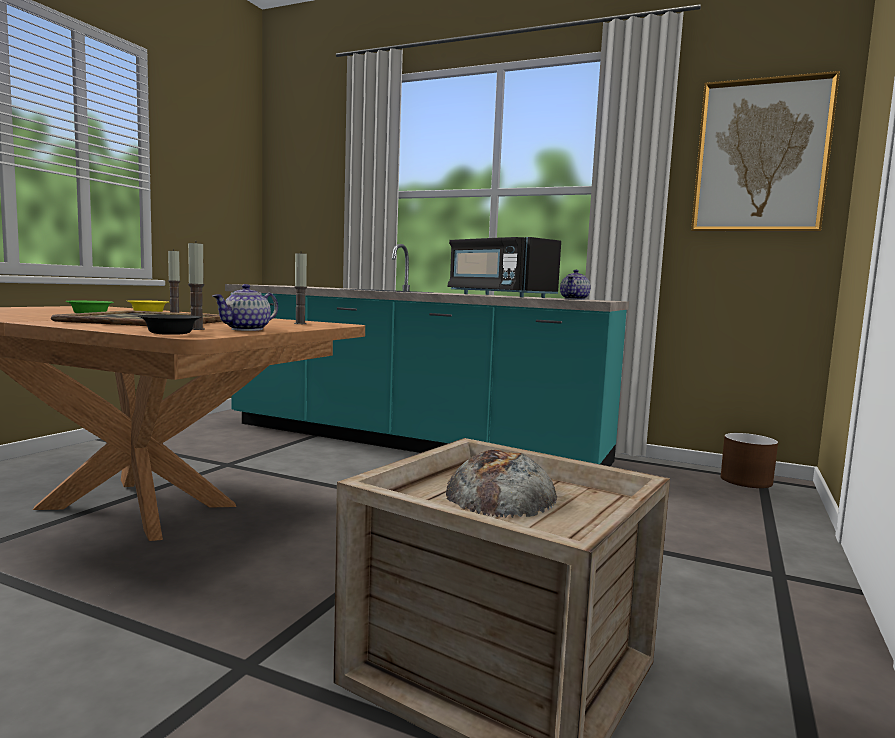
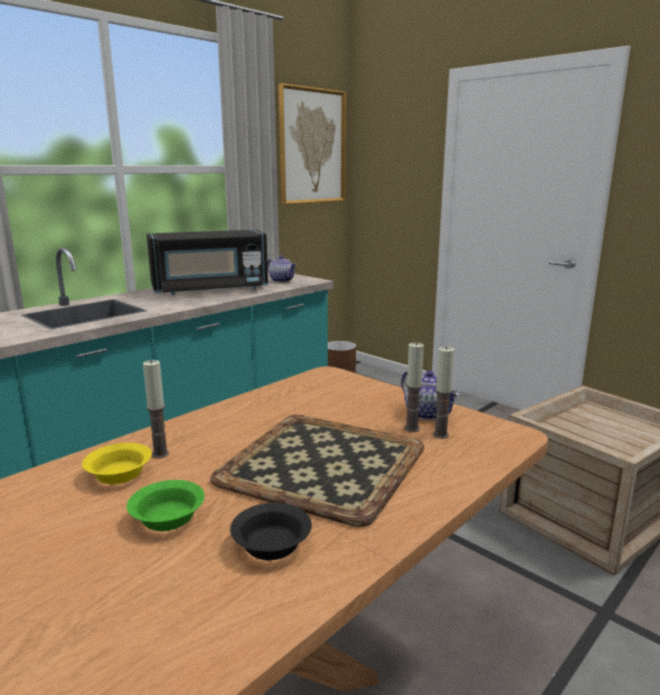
camera: 70 degrees left, 10 degrees up
black bowl [138,315,201,335] -> black bowl moved to [230,503,312,560]
candle [294,253,307,324] -> candle moved to [404,342,424,432]
bread [446,450,557,518] -> none

